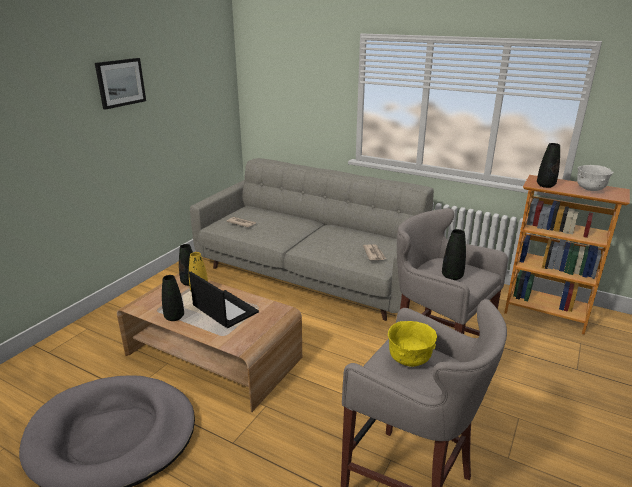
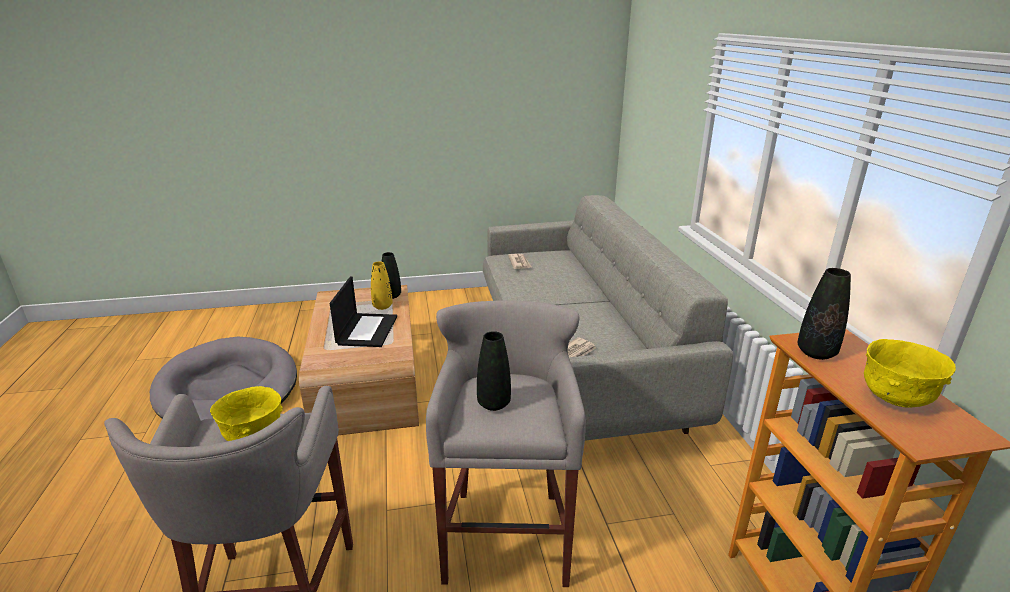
camera: 50 degrees right, 0 degrees up
picture [95,58,146,110] -> none
black vase [162,275,184,321] -> none
white bowl [577,165,614,191] -> yellow bowl [864,339,956,408]

